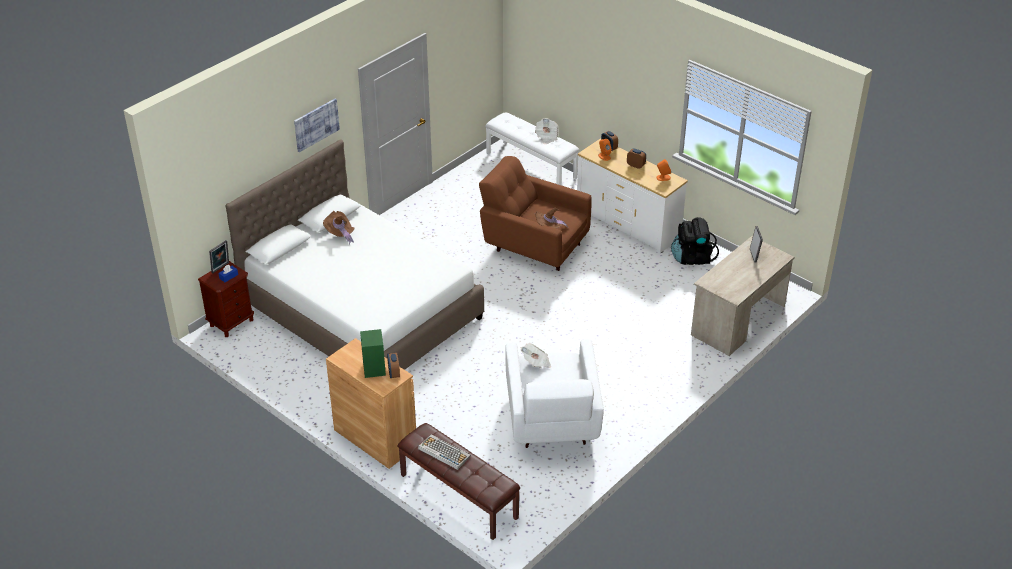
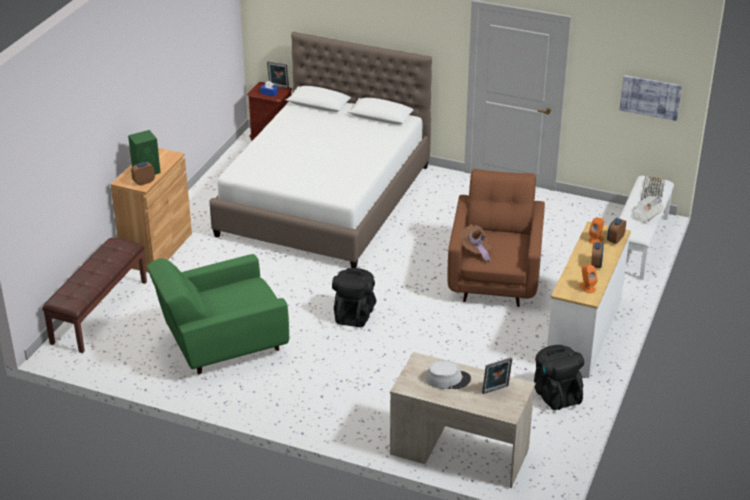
camera: 70 degrees right, 5 degrees down
picture [294,98,340,152] -> picture moved to [620,75,682,121]
brown hat [323,211,354,245] -> none
keyboard [418,435,471,470] -> keyboard moved to [641,176,665,200]
white armchair [505,339,604,448] -> green armchair [147,254,289,374]
newspaper [521,344,551,368] -> none
none -> black backpack [332,268,376,327]
none -> grey hat [426,360,471,389]

